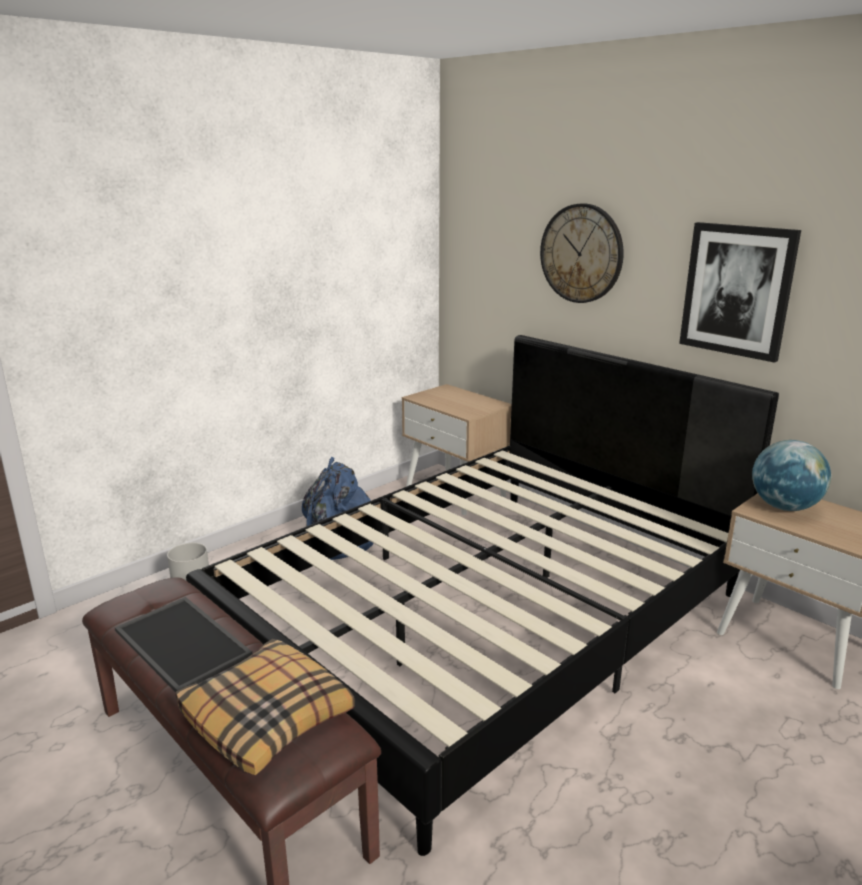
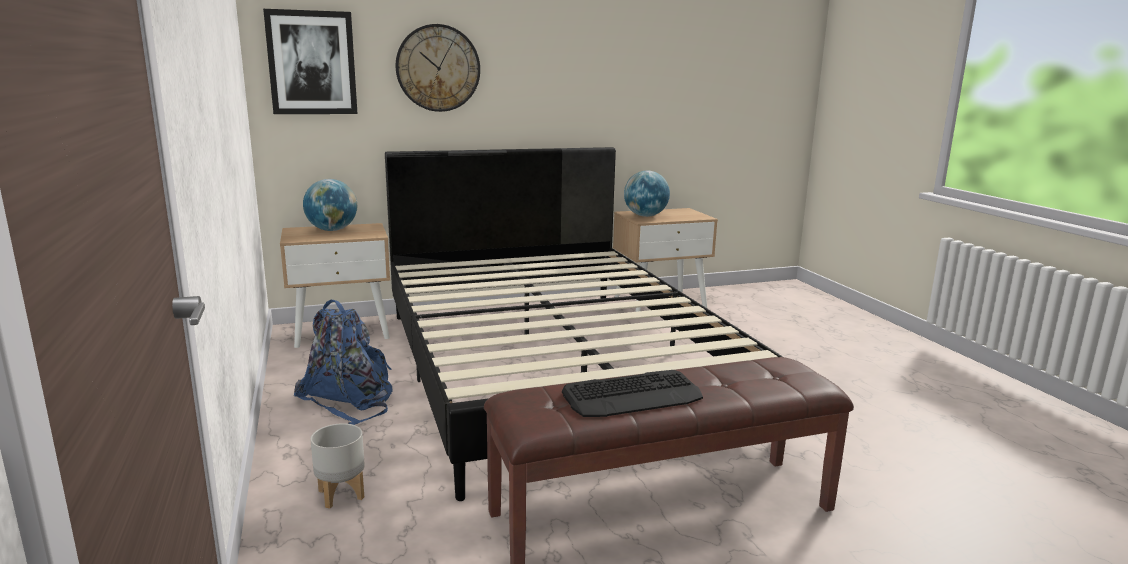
camera: 65 degrees left, 5 degrees down
tray [115,597,252,692] -> keyboard [562,370,703,417]
pillow [176,639,355,775] -> none
picture [679,222,801,363] -> picture moved to [263,9,358,114]
none -> globe [303,179,357,231]

